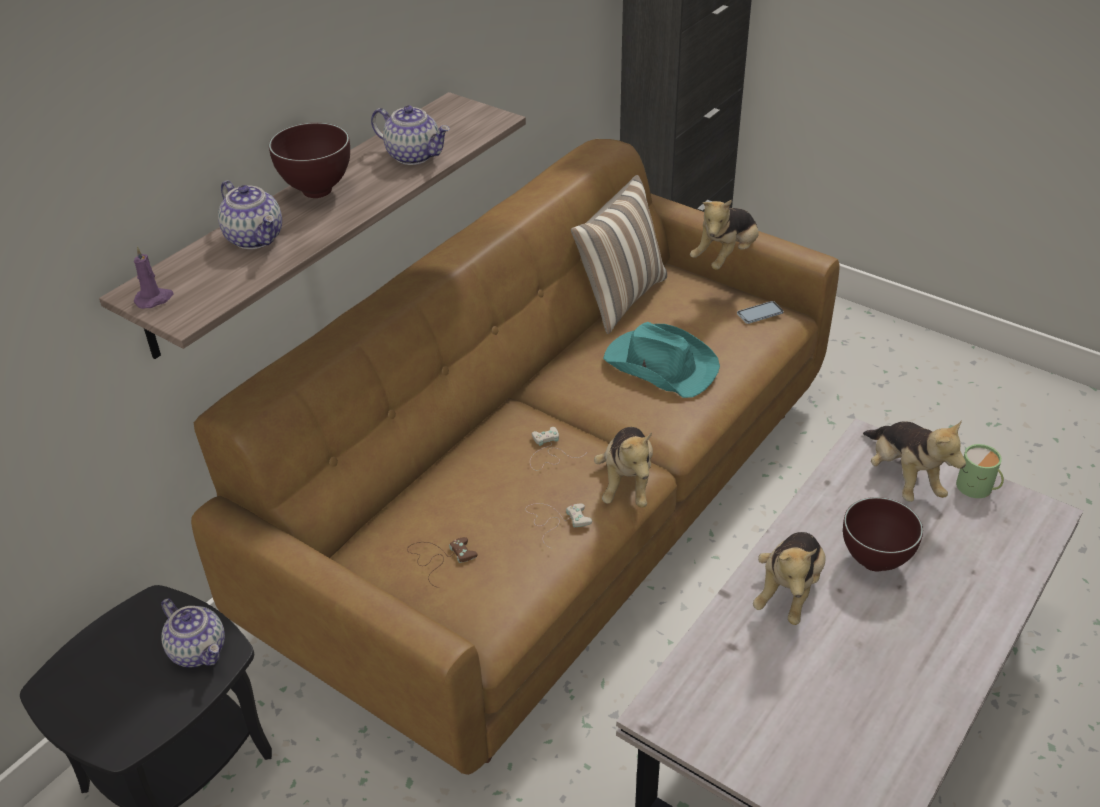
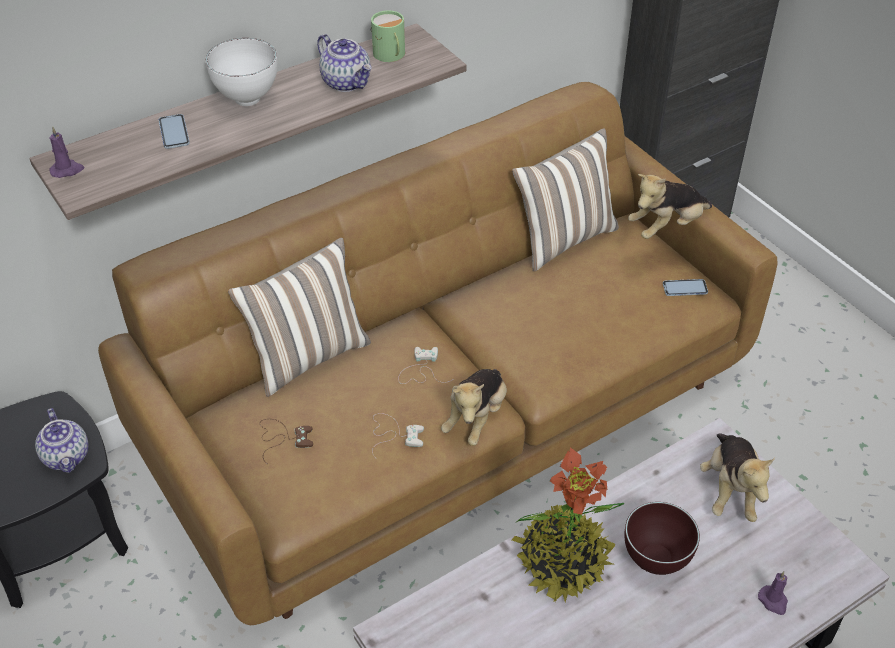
camera: 20 degrees right, 5 degrees up
teapot [218,181,282,249] -> phone [159,114,190,149]
brown bowl [269,123,350,198] -> white bowl [205,38,278,106]
turquoise hat [603,322,720,398] -> none
plush toy [753,532,825,625] -> potted plant [512,447,624,603]
green mug [956,444,1004,498] -> green mug moved to [371,10,405,62]
none -> pillow [228,238,371,397]
none -> purple candle [758,571,788,615]

